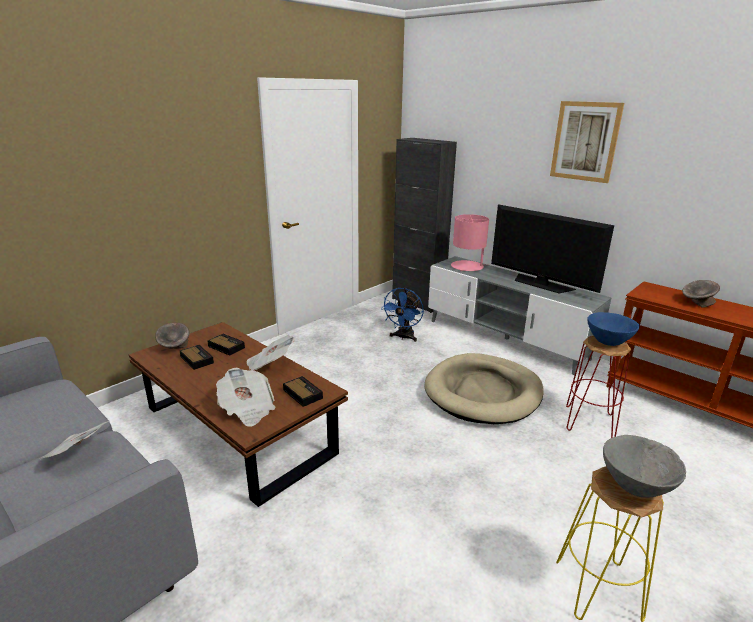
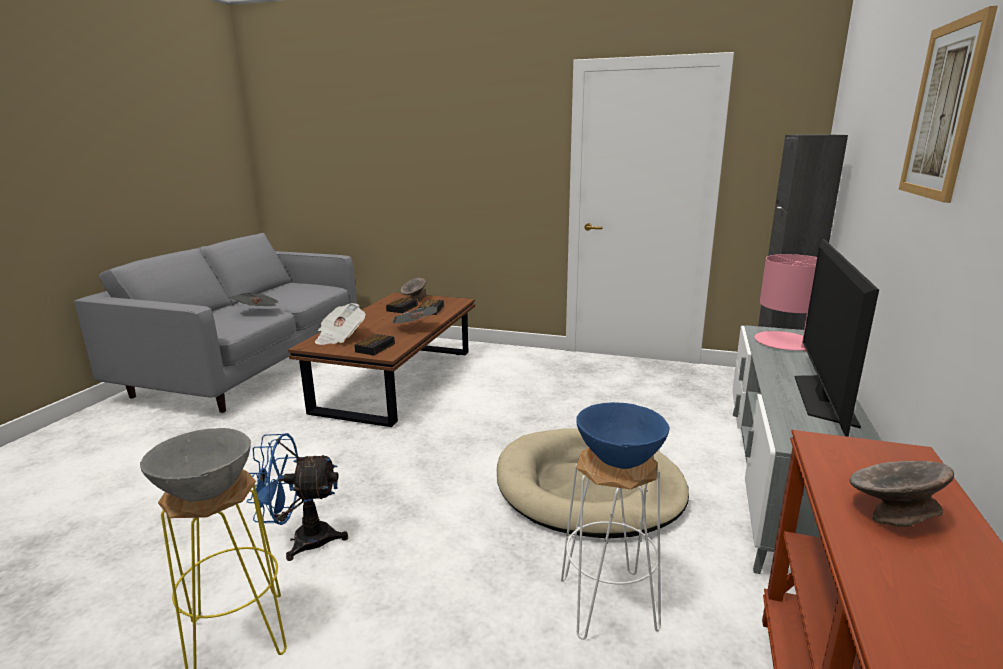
camera: 65 degrees right, 5 degrees down
blue fan [381,288,424,342] -> blue fan moved to [247,433,348,561]
red stool [566,335,631,438] -> white stool [561,448,661,640]

